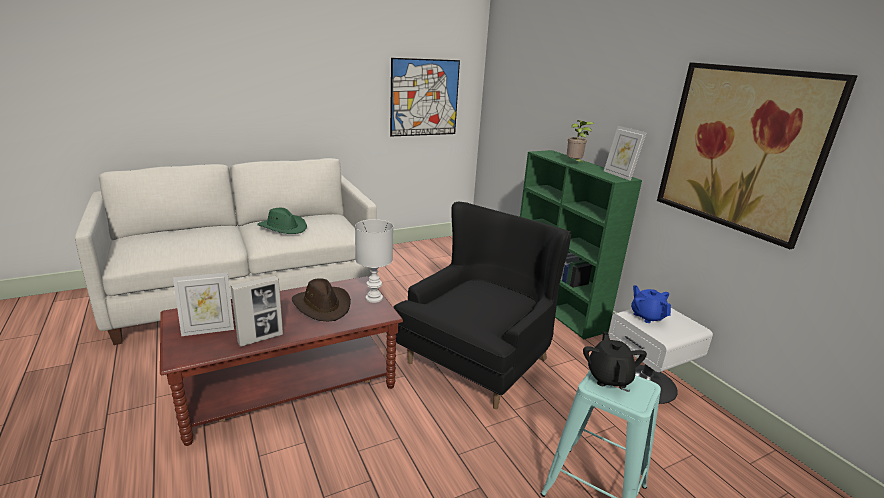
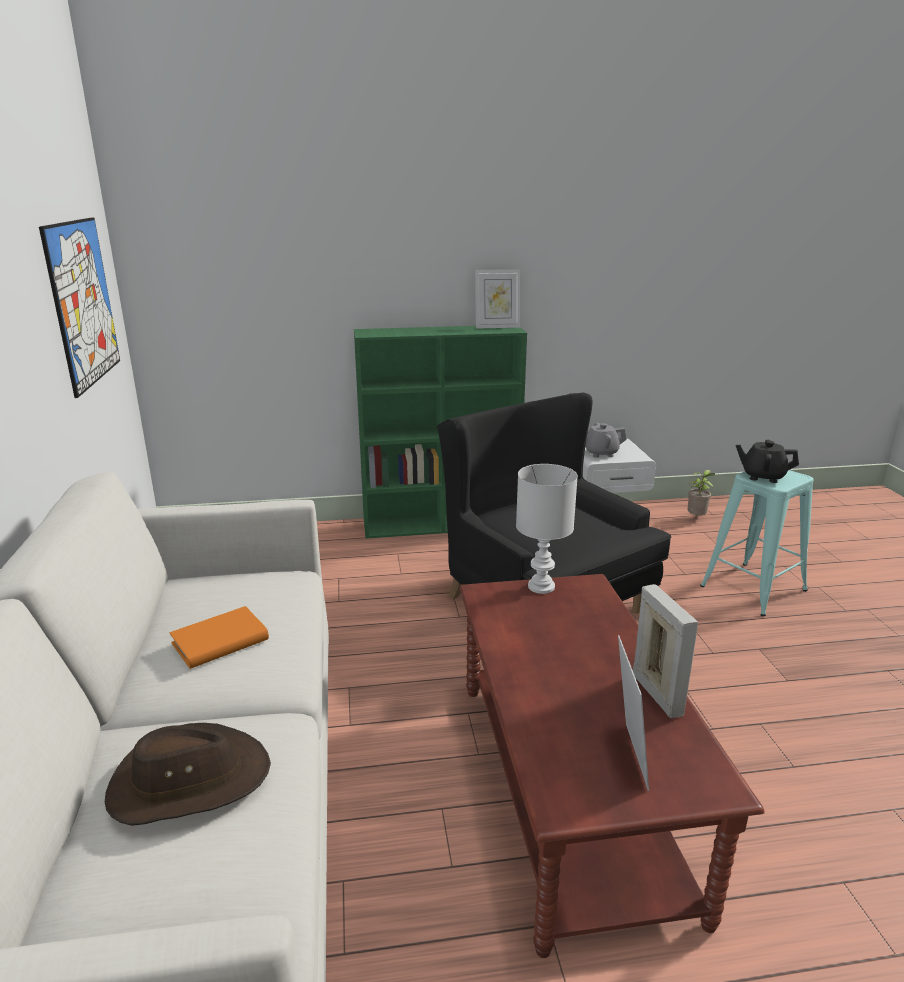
camera: 70 degrees left, 0 degrees up
green hat [257,208,307,234] -> orange book [170,606,269,669]
brown hat [292,278,351,322] -> brown hat moved to [105,723,271,826]
potted plant [566,120,594,162] -> potted plant moved to [687,470,715,515]
blue teapot [631,285,671,323] -> grey teapot [585,423,627,458]
picture [657,62,858,249] -> none

